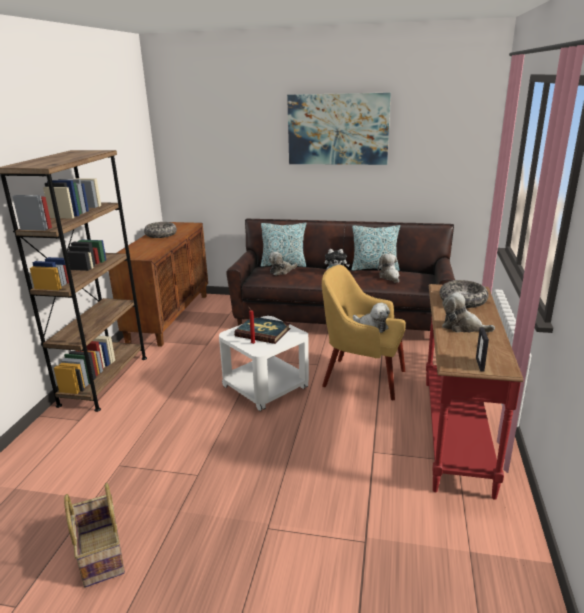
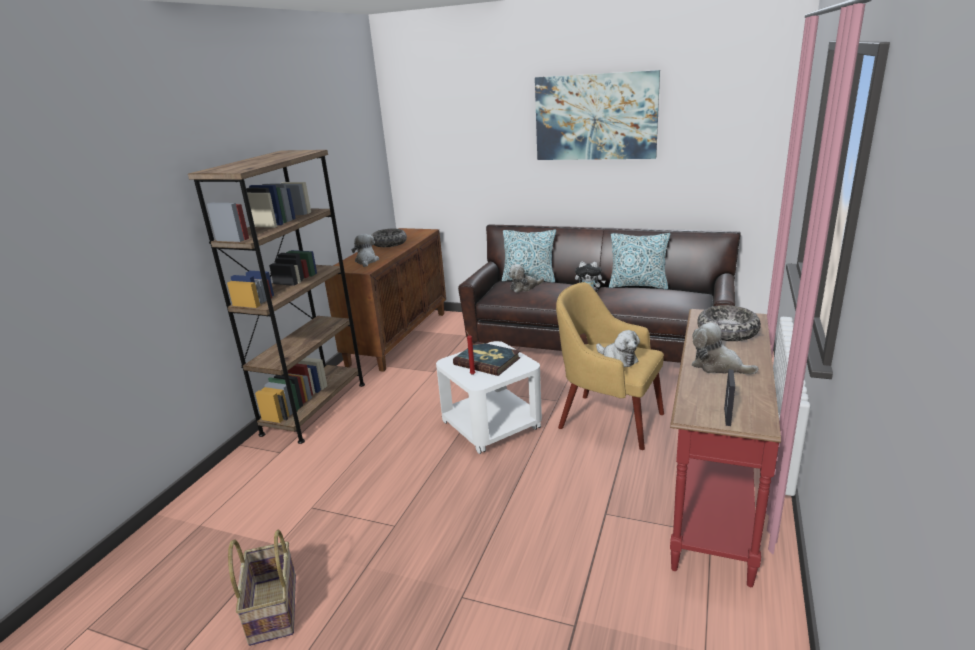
camera: 10 degrees right, 0 degrees up
plush toy [377,254,400,283] -> plush toy moved to [352,234,379,267]

